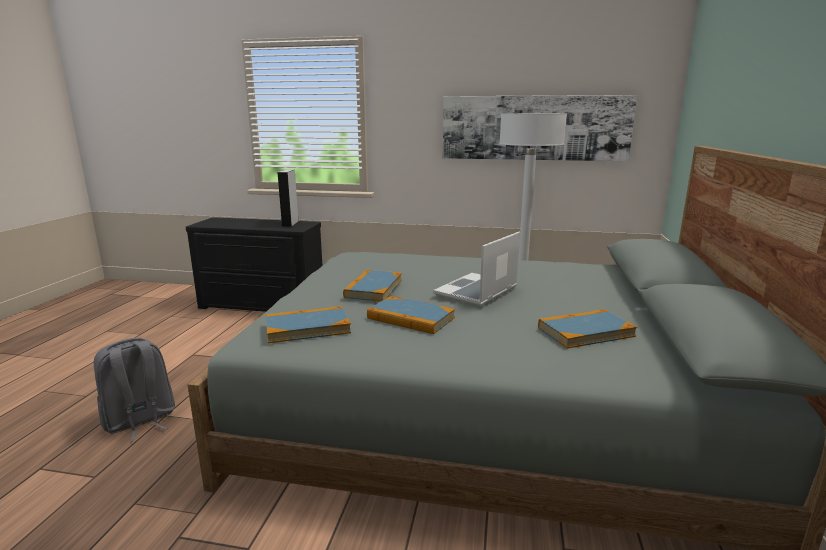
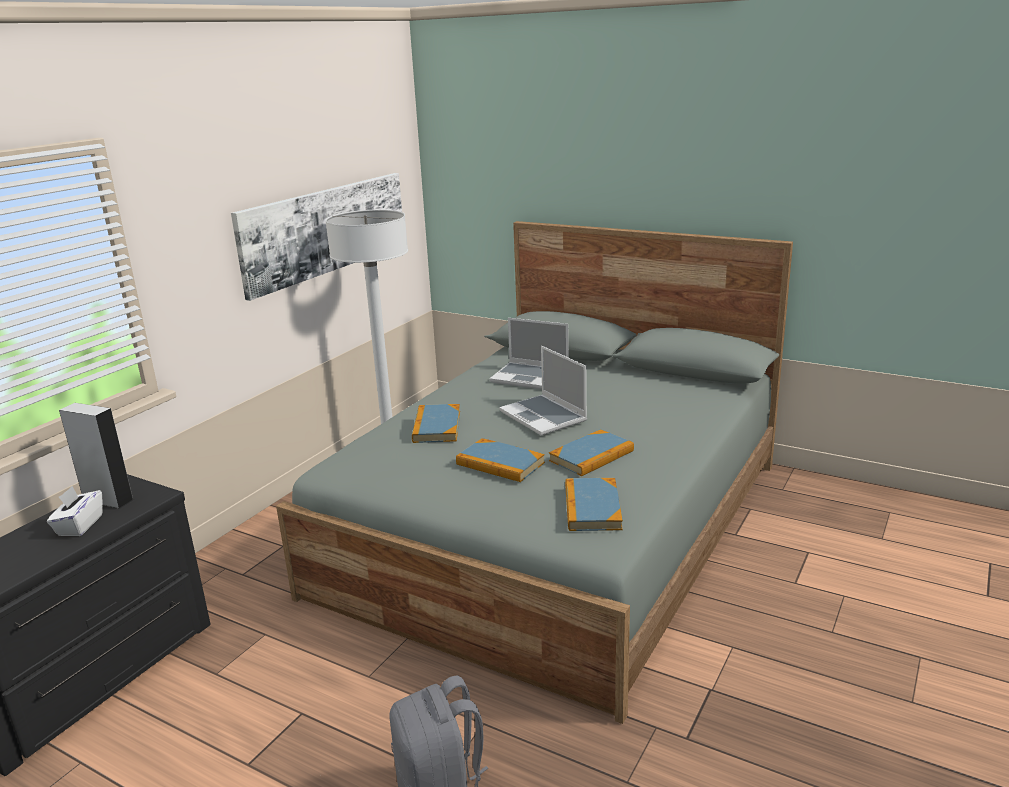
camera: 70 degrees left, 5 degrees up
book [538,309,637,349] -> book moved to [412,404,460,443]
none -> white tissue box [47,486,103,536]
none -> laptop [490,318,569,389]

